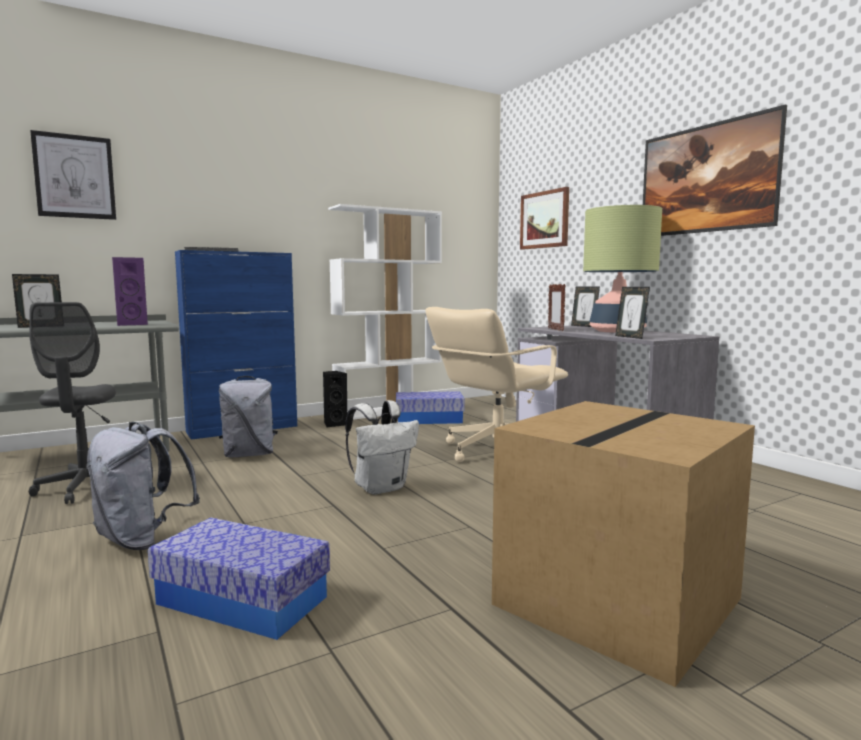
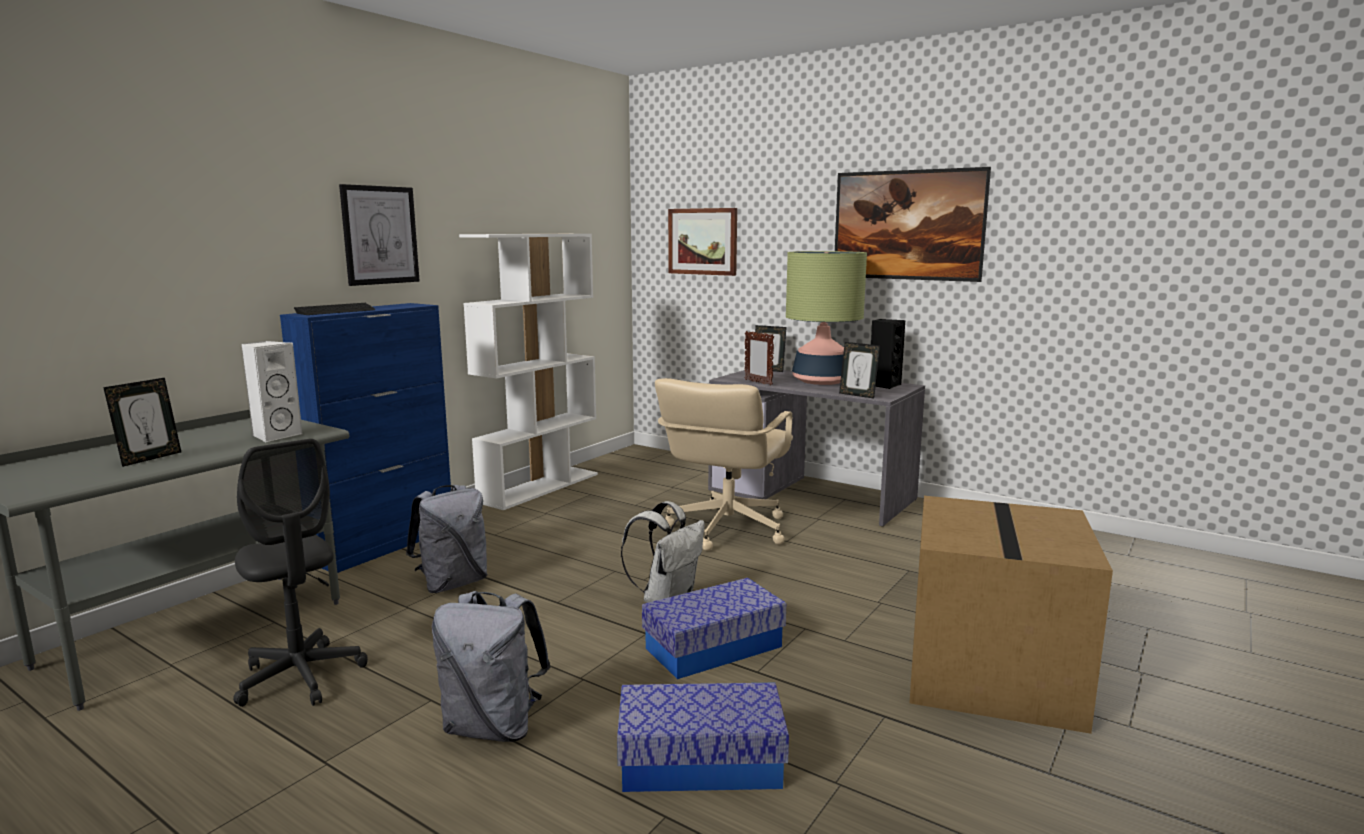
camera: 25 degrees left, 5 degrees up
picture [30,130,116,220] -> picture moved to [339,184,420,286]
purple speaker [112,257,148,326] -> white speaker [241,341,303,442]
black speaker [323,371,347,427] -> black speaker moved to [871,319,905,389]
storage box [396,391,465,424] -> storage box moved to [642,578,786,679]

